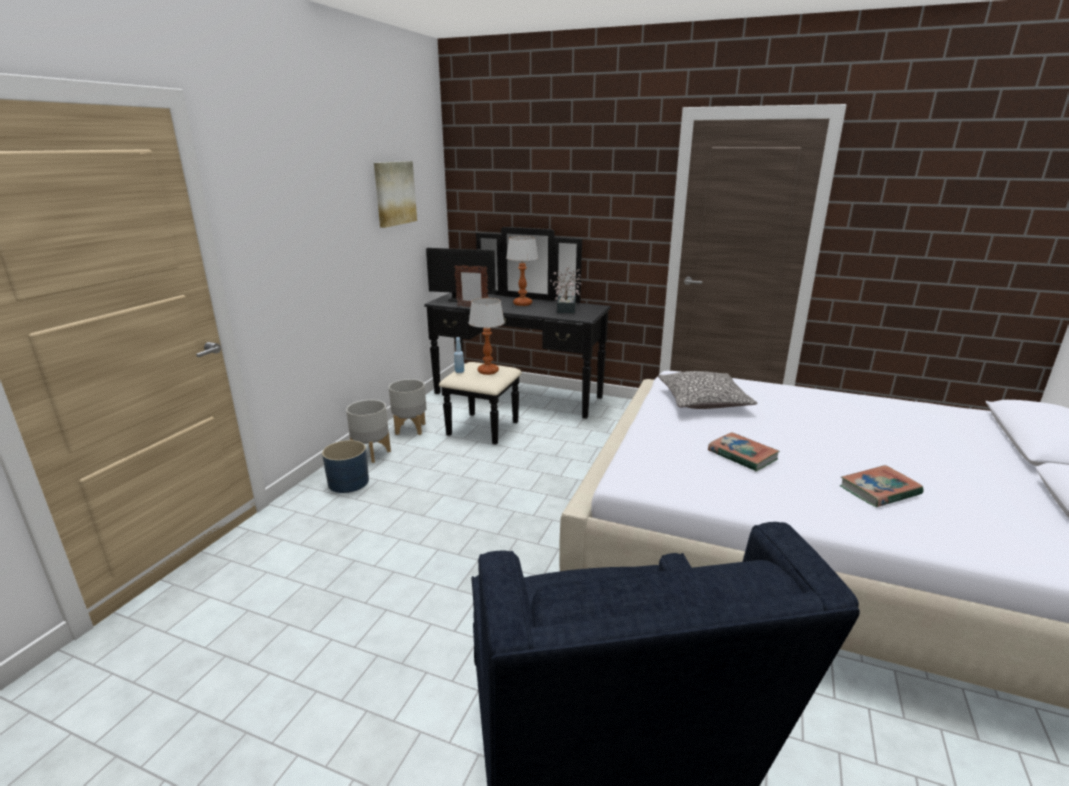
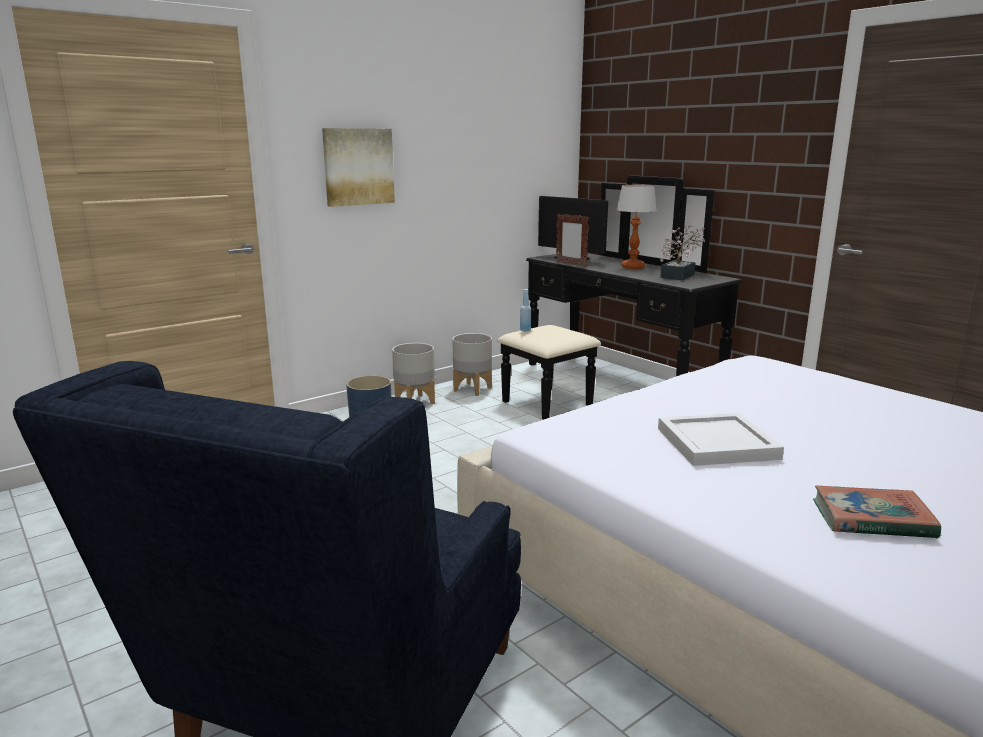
camera: 30 degrees right, 5 degrees down
picture [374,161,417,228] -> picture moved to [322,128,395,207]
table lamp [469,298,505,375] -> none
pillow [658,371,758,409] -> none
book [708,432,780,471] -> white tray [658,413,784,466]

